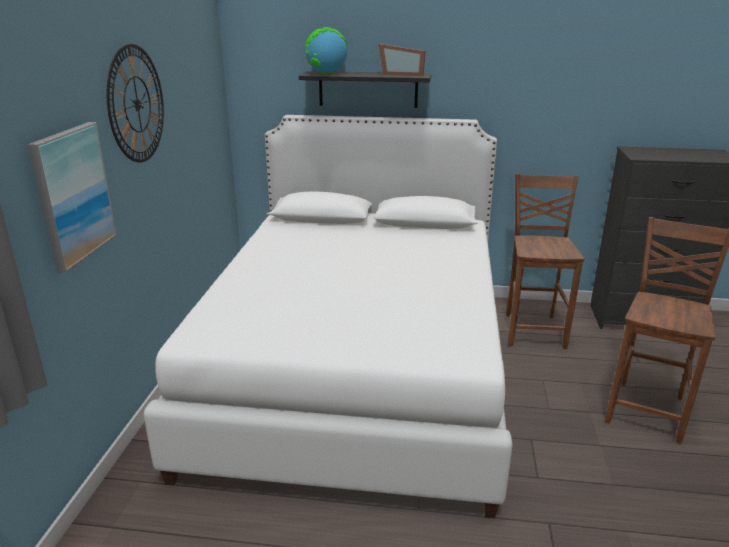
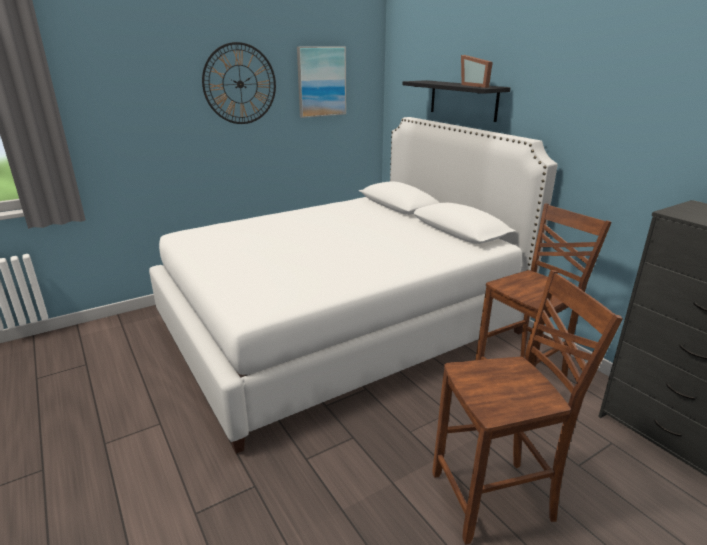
camera: 50 degrees right, 0 degrees up
picture [28,122,117,273] -> picture moved to [297,47,346,118]
globe [305,27,347,74] -> none

